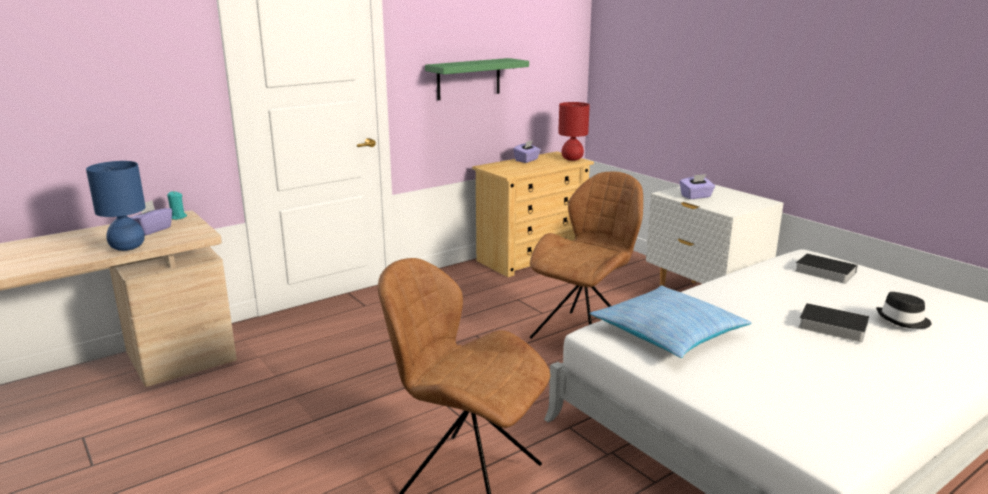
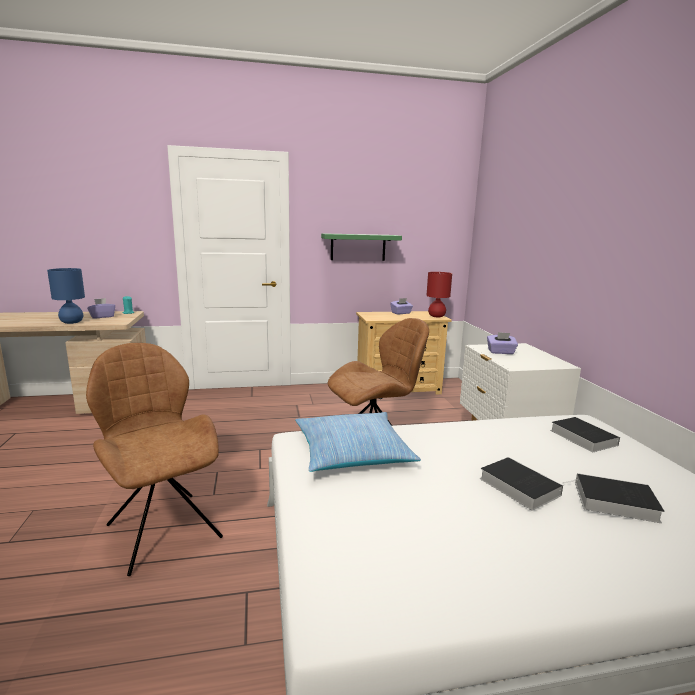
camera: 25 degrees right, 5 degrees down
black hat [876,292,931,329] -> book [562,473,664,523]

